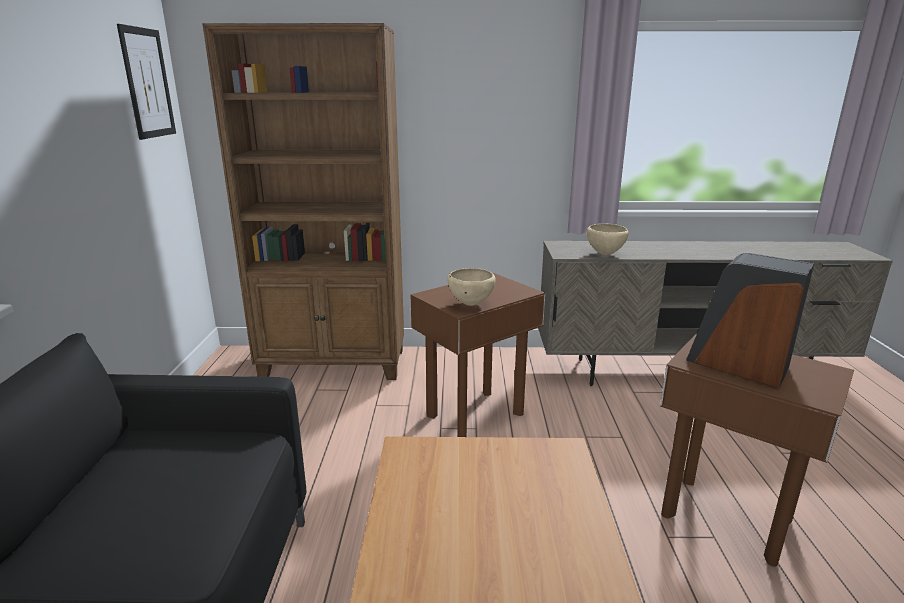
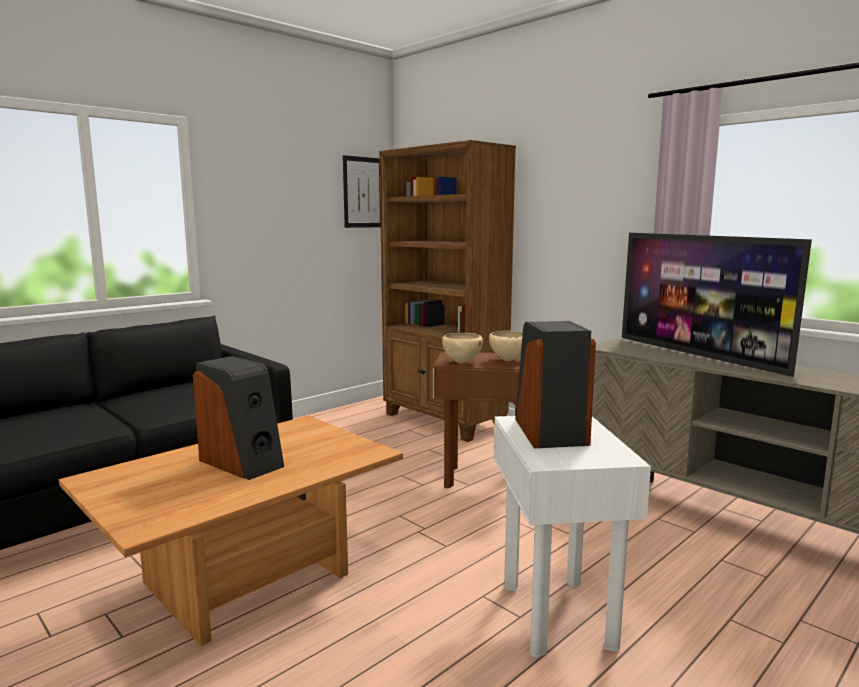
camera: 45 degrees right, 10 degrees down
beige bowl [587,224,628,255] -> beige bowl moved to [489,331,523,361]
brown side table [660,333,854,567] -> white side table [494,416,651,658]
none -> speaker [193,356,284,480]
none -> television [622,233,812,377]

